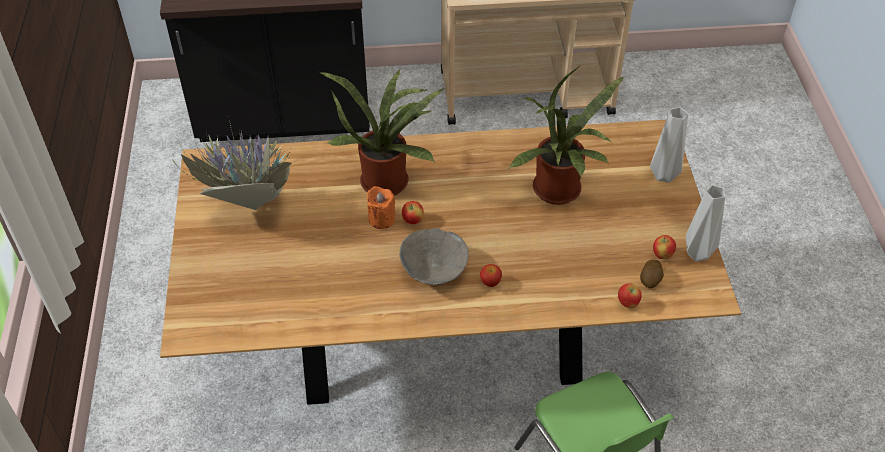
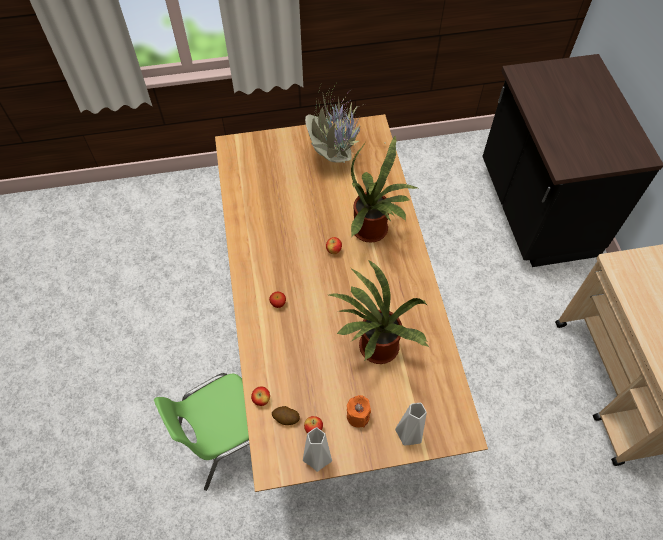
camera: 85 degrees right, 10 degrees up
orange candle [367,186,396,229] -> orange candle moved to [347,395,371,428]
grey bowl [400,228,469,285] -> none

